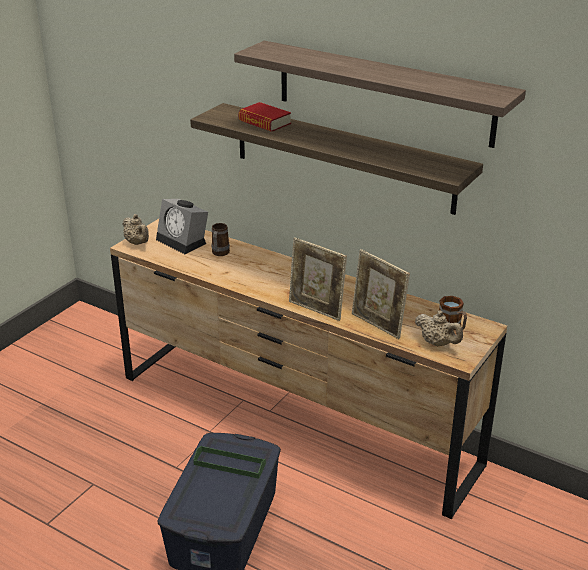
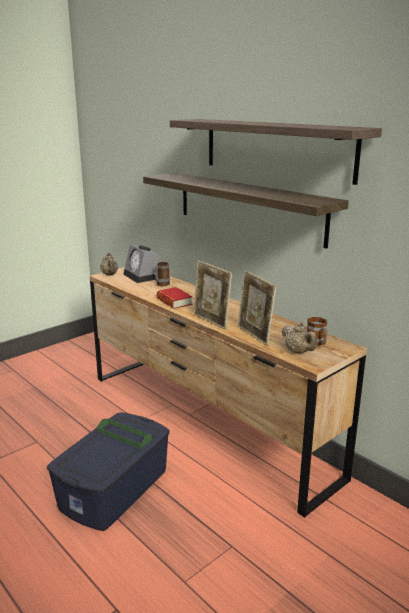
camera: 15 degrees right, 10 degrees down
book [238,102,291,132] -> book moved to [157,287,192,309]

